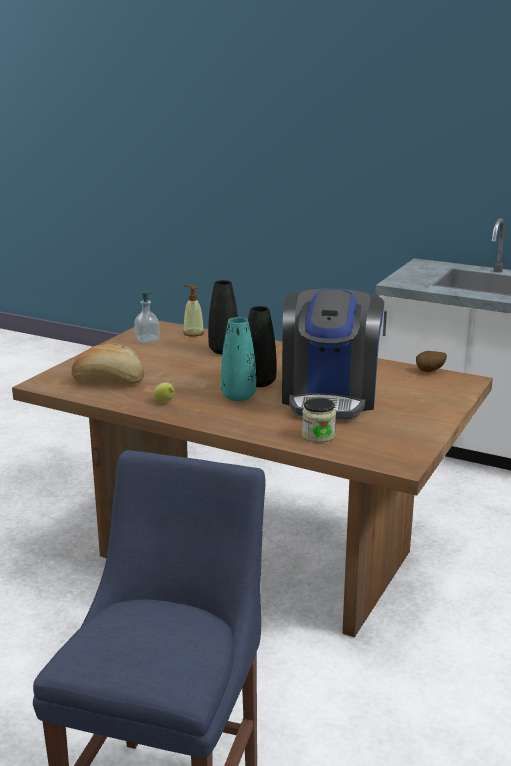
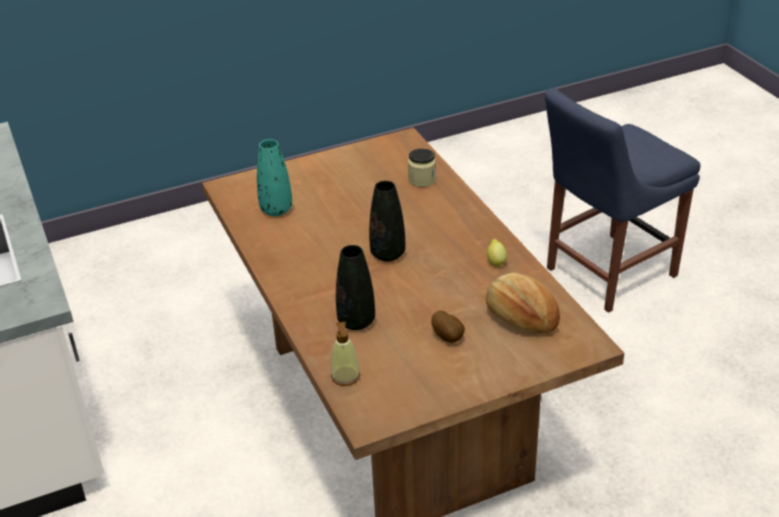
camera: 140 degrees left, 15 degrees up
soap dispenser [134,291,160,343] -> none
turquoise vase [221,317,256,401] -> turquoise vase moved to [257,139,292,216]
coffee machine [282,289,384,419] -> none
potato [416,351,447,372] -> potato moved to [431,310,465,343]

